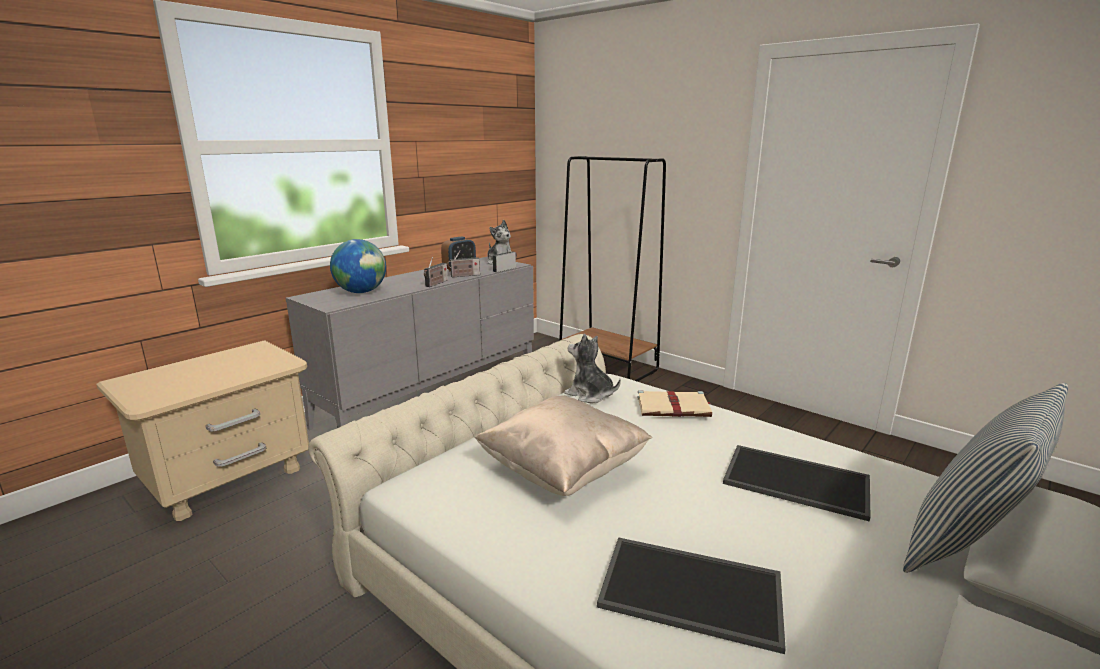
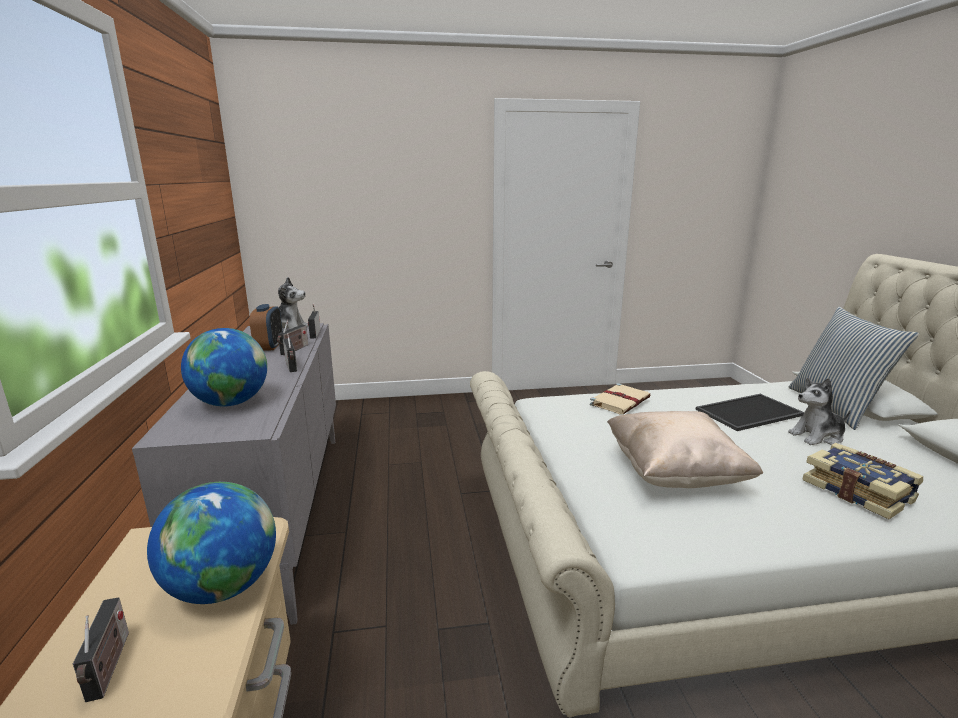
camera: 50 degrees left, 0 degrees up
clothes rack [559,156,666,382] -> none
plush toy [564,334,621,403] -> plush toy moved to [788,378,851,445]
tray [597,537,786,654] -> book [802,443,923,519]
none -> radio [73,597,129,702]
none -> globe [147,482,276,604]

